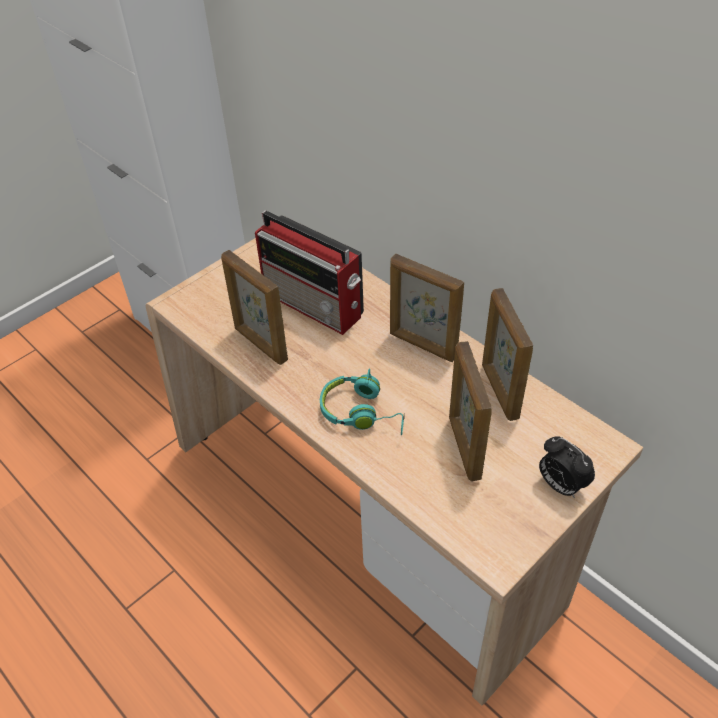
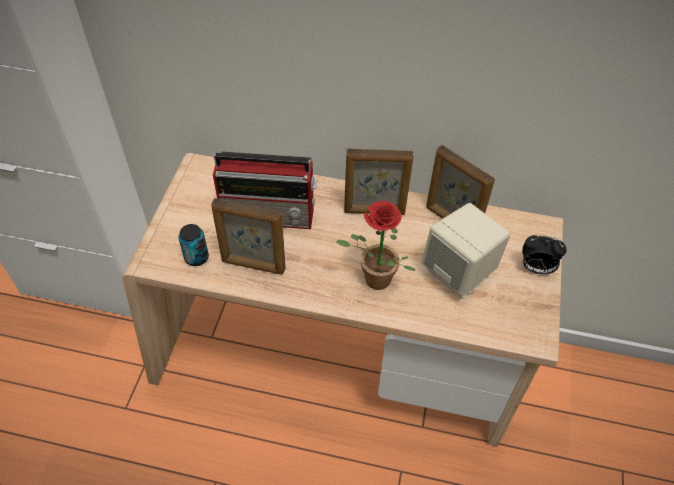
camera: 35 degrees left, 5 degrees up
turquoise headphones [320,369,405,436] -> potted plant [336,201,415,290]
picture frame [449,341,492,481] -> beige speaker [422,203,510,299]
none -> can [178,224,209,266]

